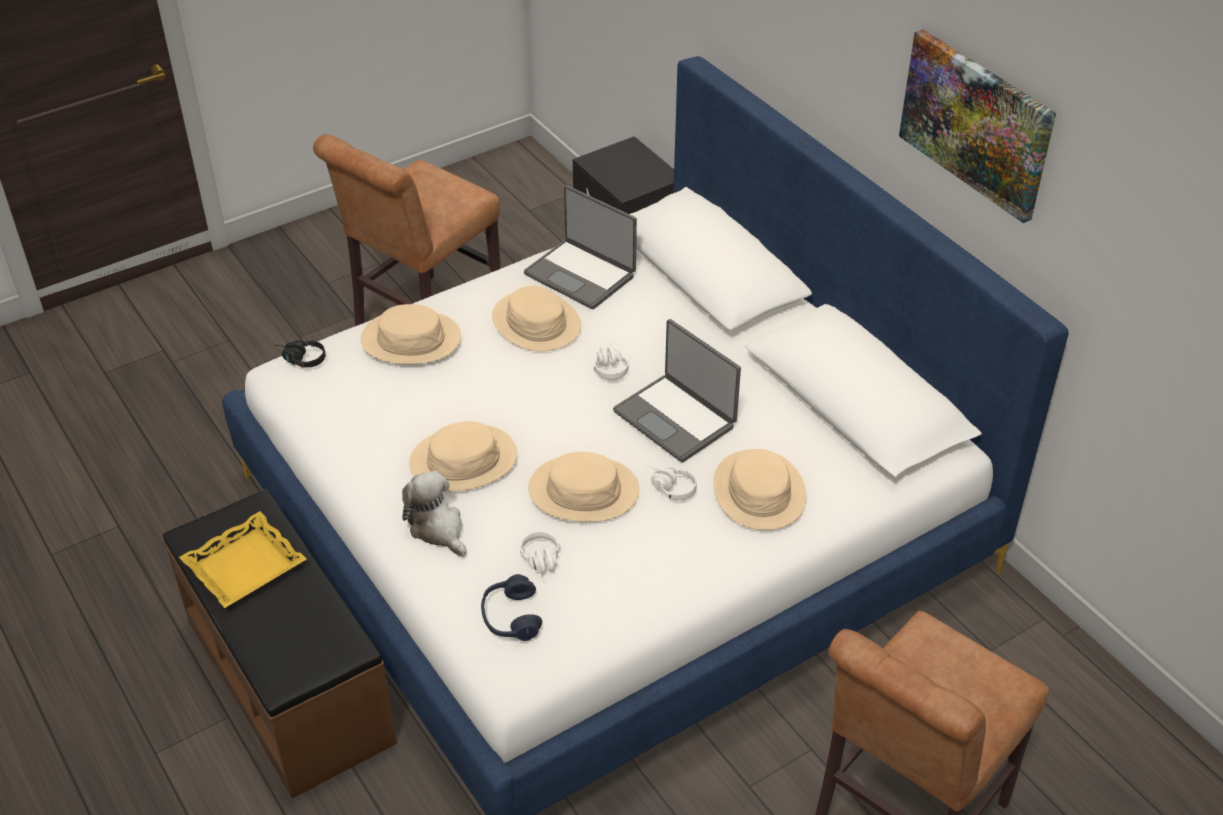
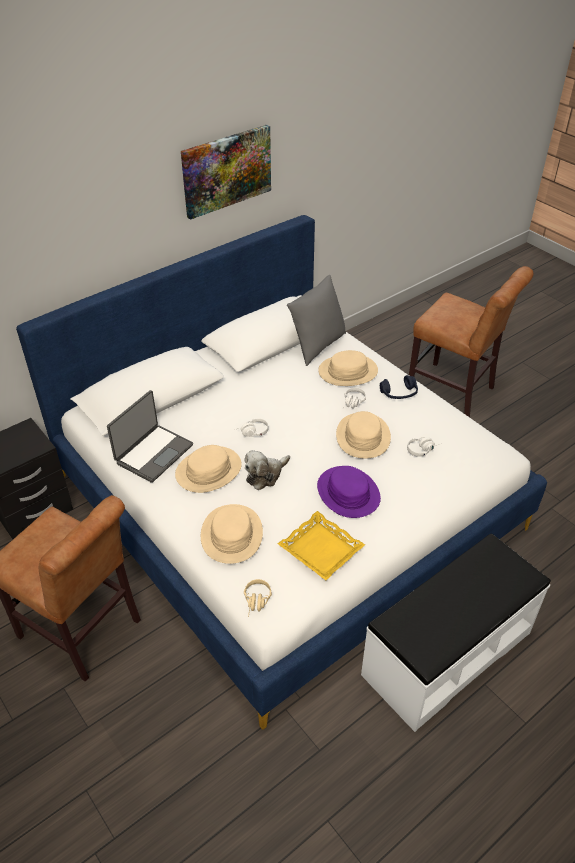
camera: 95 degrees left, 0 degrees up
brown bench [163,489,397,799] -> white bench [361,534,551,732]
yellow tray [179,511,307,608] -> yellow tray moved to [278,511,365,580]
black headphones [275,340,325,368] -> beige headphones [244,579,272,617]
plush toy [402,471,466,557] -> plush toy moved to [244,450,290,490]
beige hat [409,421,517,492] -> purple hat [317,466,381,518]
blue headphones [481,574,542,641] -> blue headphones moved to [380,375,418,399]
laptop [613,319,741,462] -> none
none -> grey pillow [287,275,346,366]

